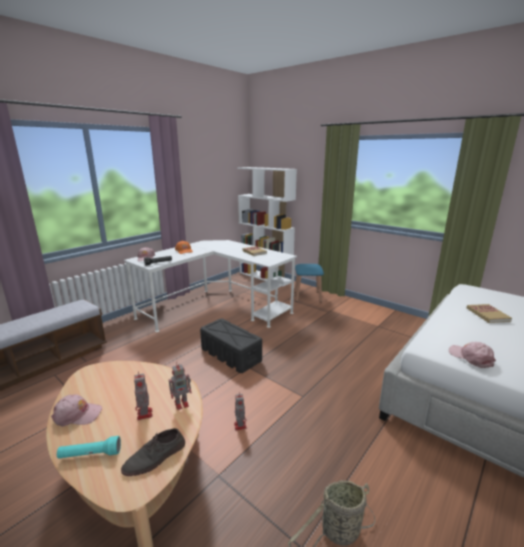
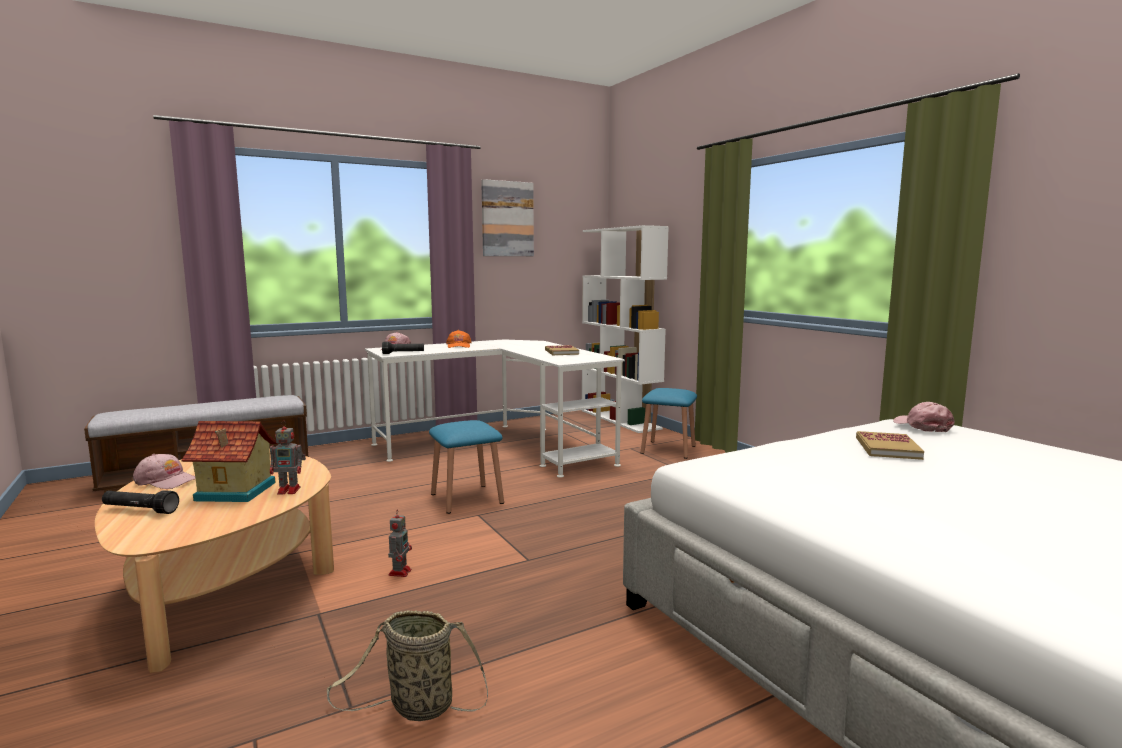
camera: 20 degrees right, 10 degrees down
turquoise flashlight [57,436,121,459] -> black flashlight [102,490,179,514]
grey shoe [121,428,185,476] -> none
toy robot [134,371,152,420] -> toy house [181,421,278,502]
black storage box [200,319,262,373] -> blue stool [429,420,504,514]
pink cap [449,342,496,368] -> pink cap moved to [893,402,955,432]
none -> picture [481,179,534,256]

